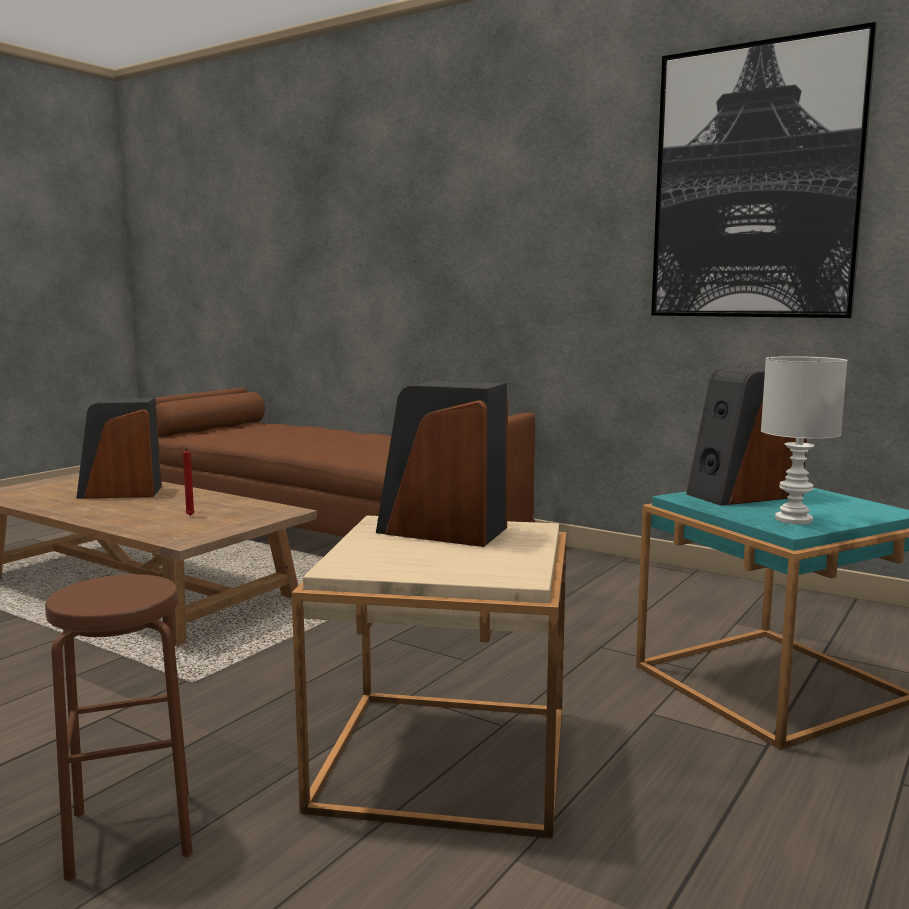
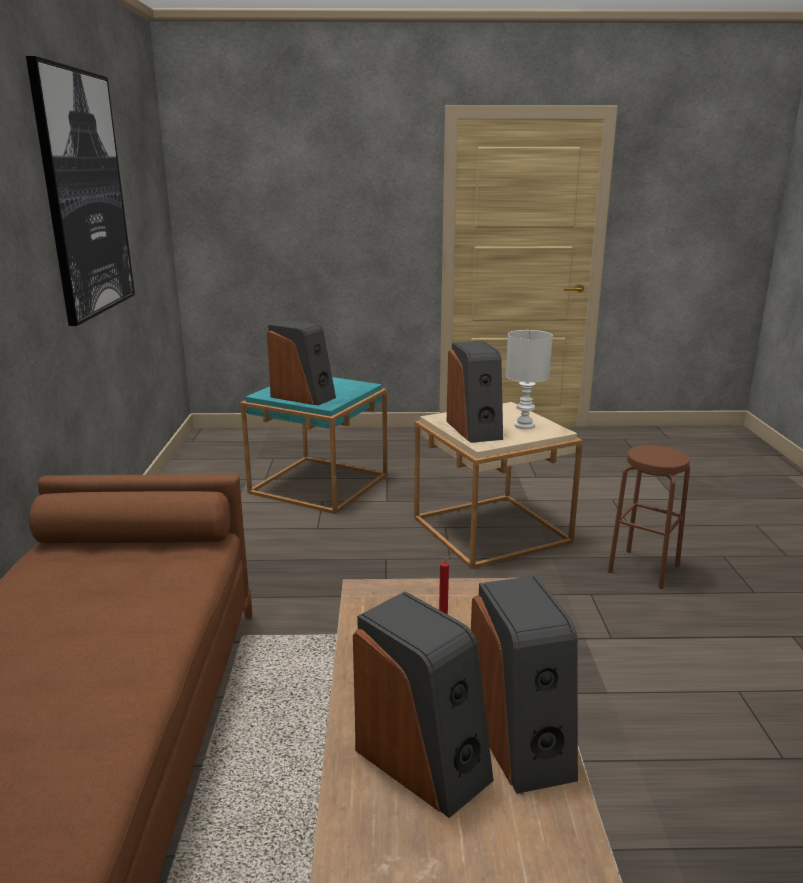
camera: 125 degrees left, 10 degrees up
white table lamp [761,356,848,524] -> white table lamp moved to [506,330,553,429]
none -> speaker [471,575,578,794]

